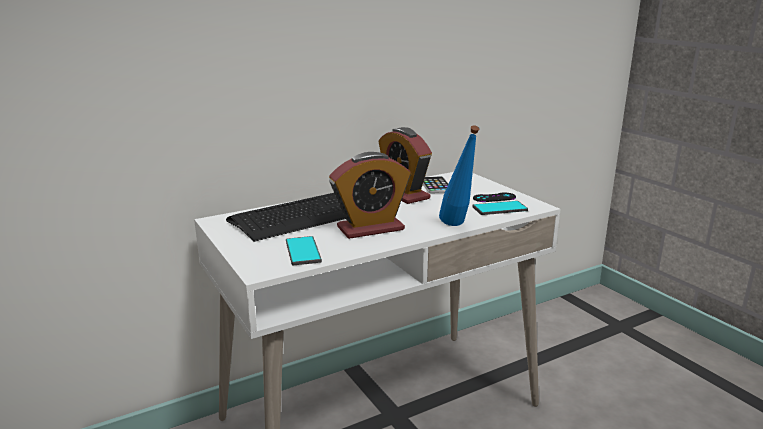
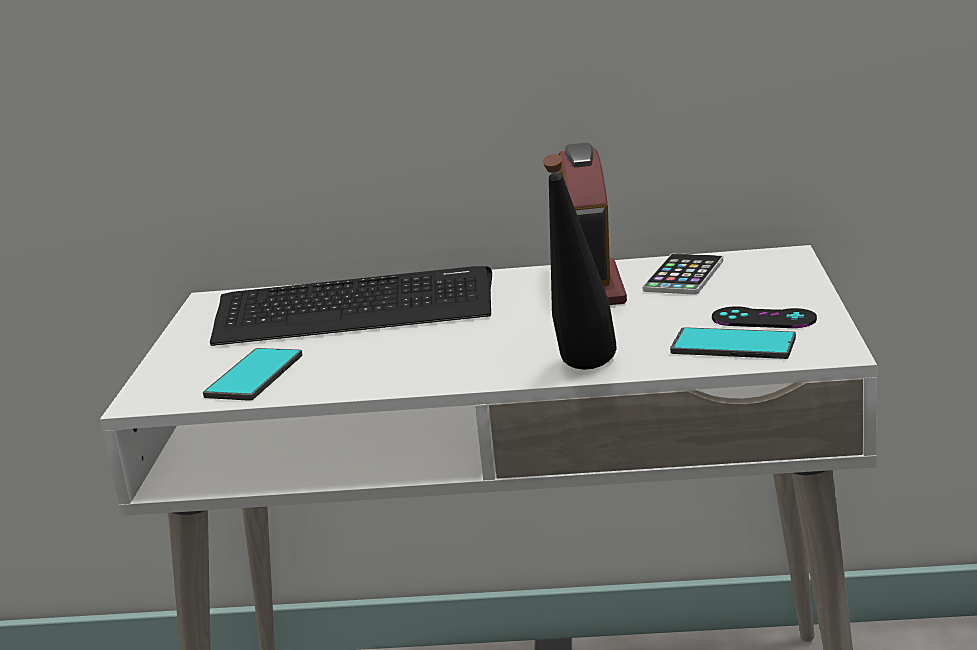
camera: 35 degrees right, 0 degrees up
alarm clock [329,152,411,239] -> none
blue bottle [439,125,480,226] -> black bottle [543,154,617,370]

